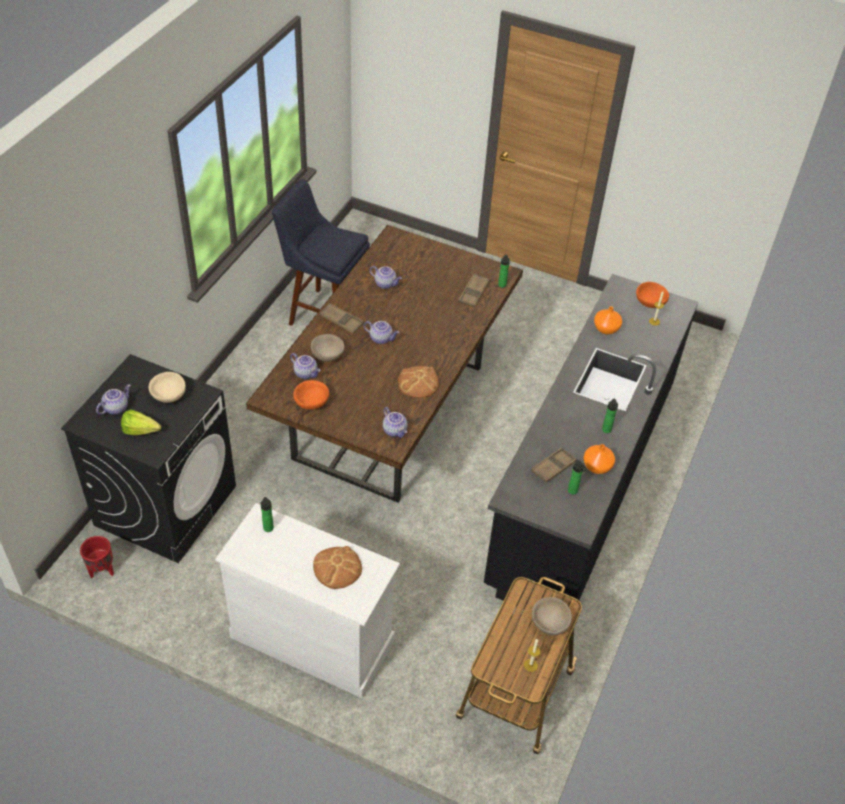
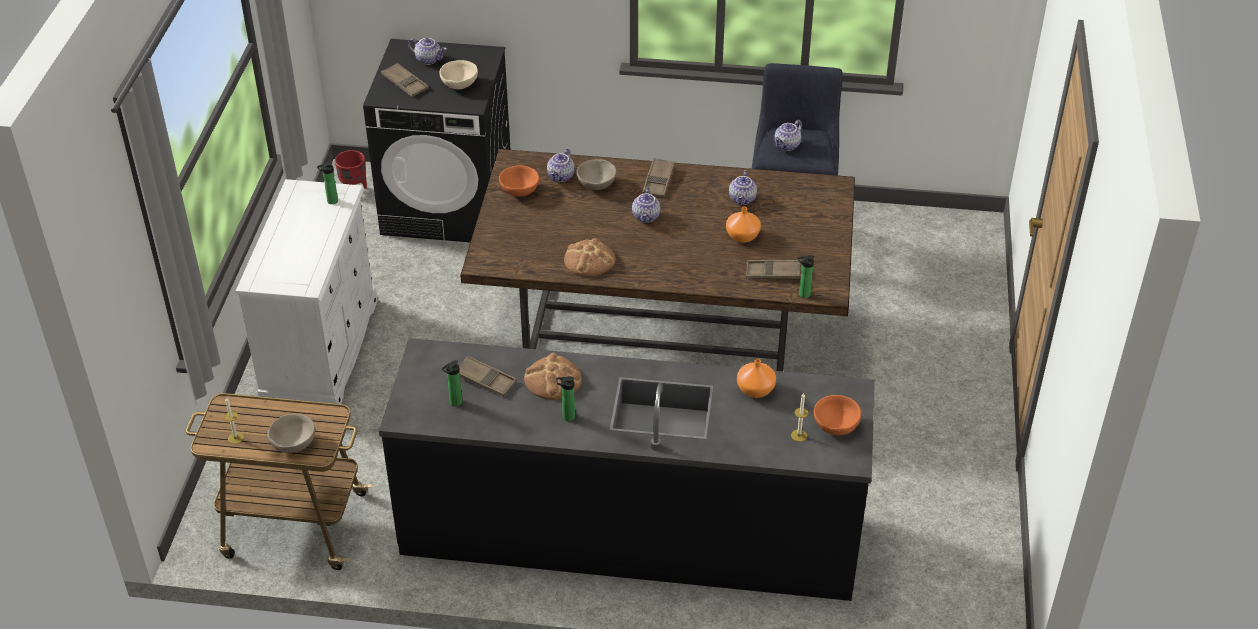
camera: 75 degrees right, 5 degrees down
lettuce [121,409,161,435] -> brown tray [381,63,429,97]
bread [313,546,362,589] -> bread moved to [524,353,582,400]
teapot [383,407,408,438] -> teapot moved to [774,120,802,151]
orange vase [583,444,615,474] -> orange vase moved to [726,207,761,243]

